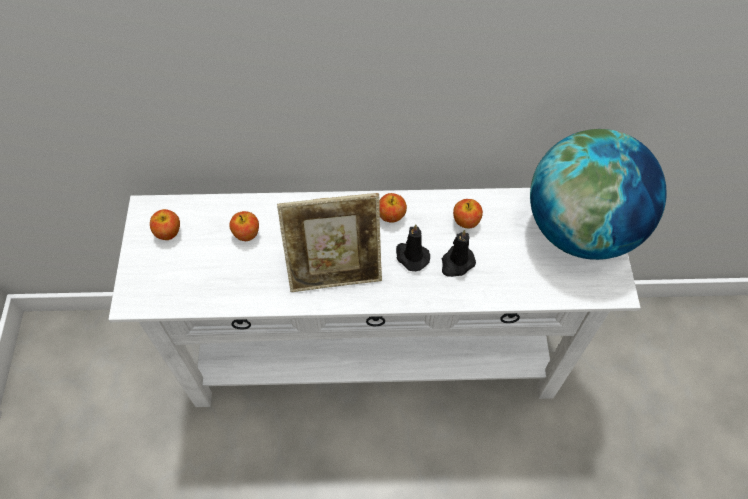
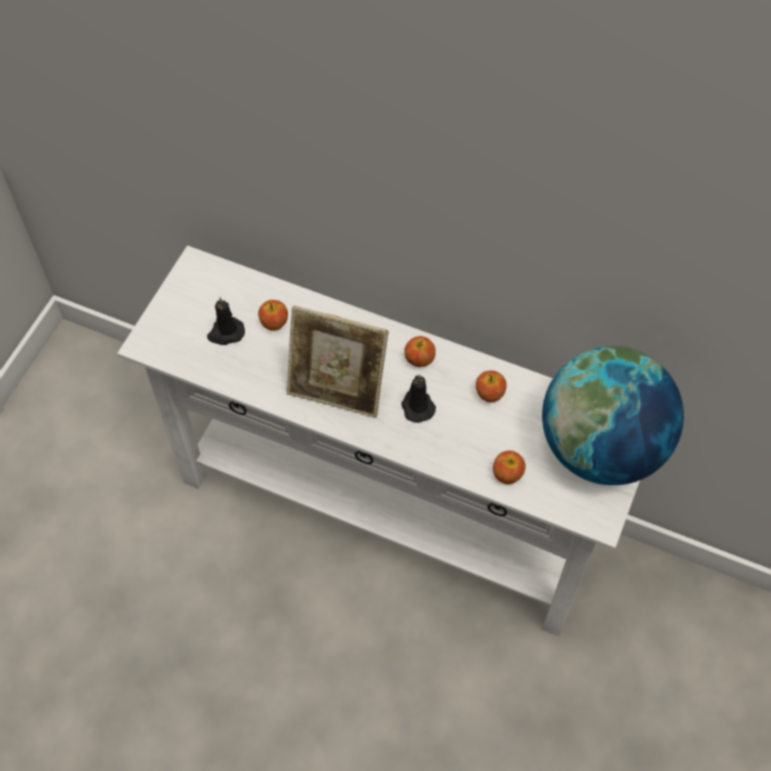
camera: 25 degrees right, 0 degrees up
apple [150,209,180,240] -> apple moved to [493,451,526,484]
black candle [442,230,476,277] -> black candle moved to [207,297,245,345]

